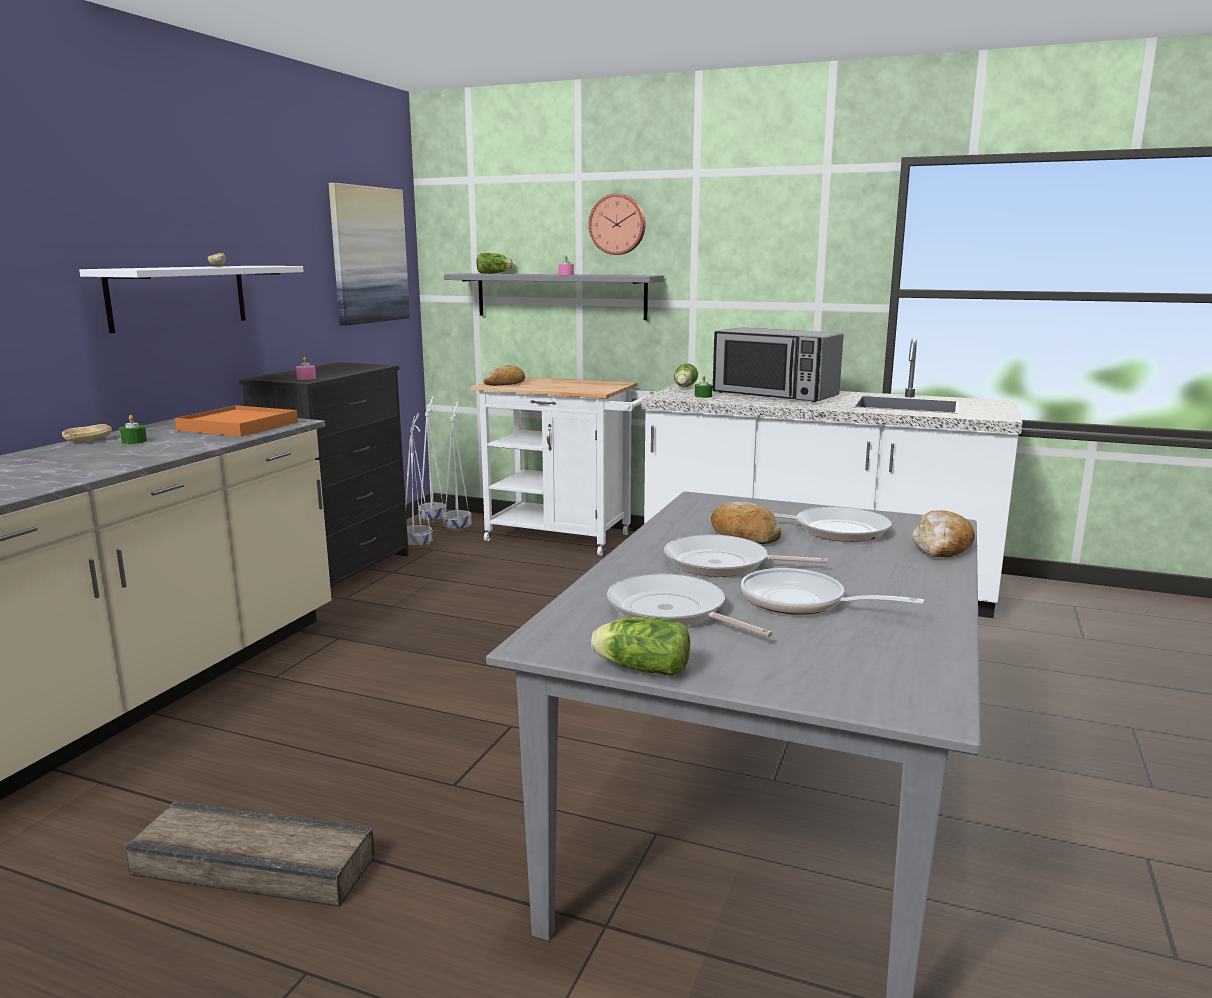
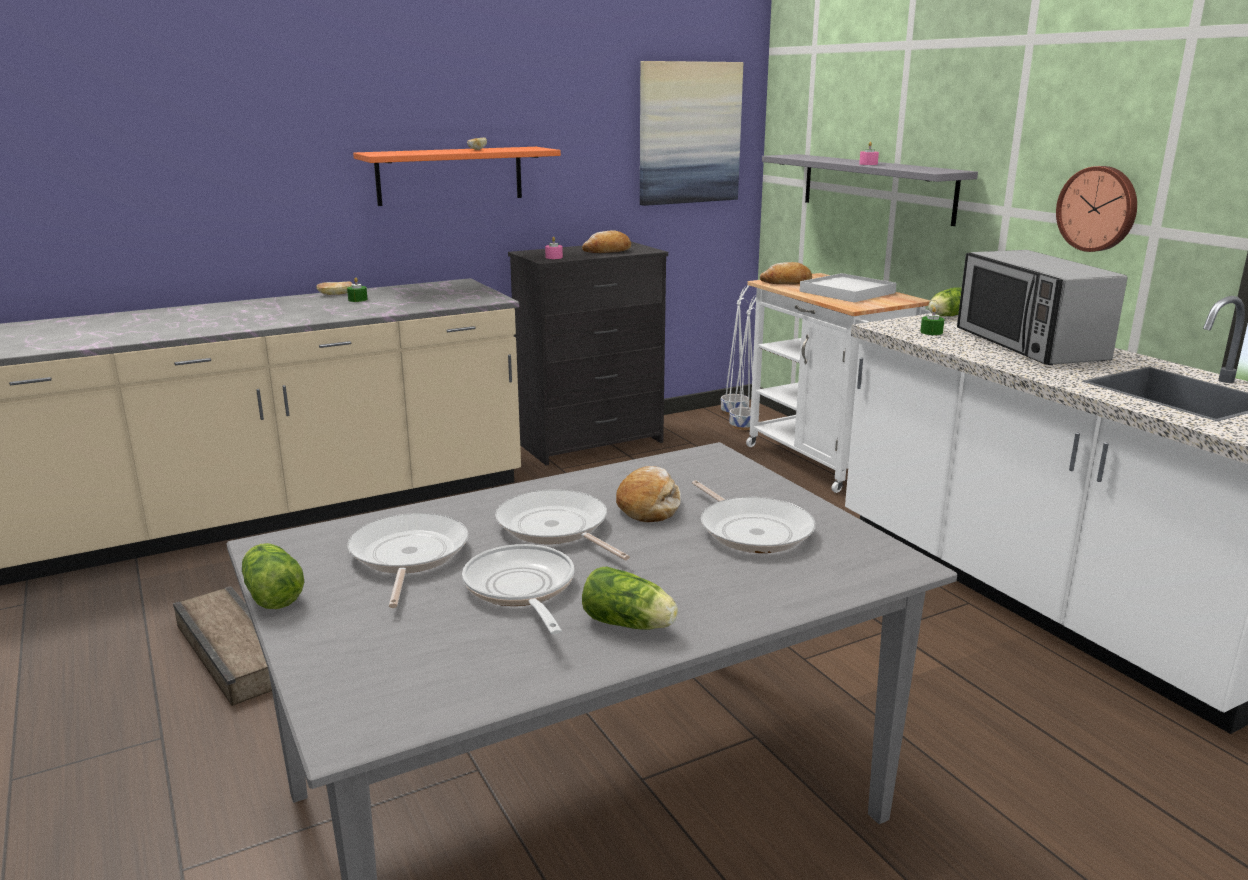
camera: 40 degrees right, 5 degrees up
white shelf [79,266,304,333] -> orange shelf [353,147,561,206]
orange tray [175,405,298,437] -> none
white planter [406,412,433,548] -> none
lettuce [476,253,513,274] -> lettuce moved to [582,567,678,630]
wall clock [589,194,646,255] -> wall clock moved to [1056,166,1137,252]
bread [912,510,975,557] -> bread moved to [582,230,631,253]
none -> white tray [800,273,896,302]

